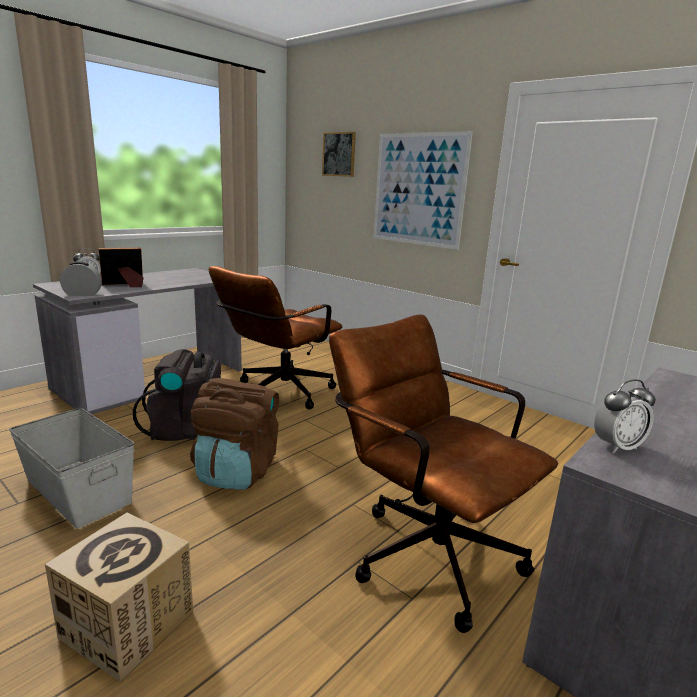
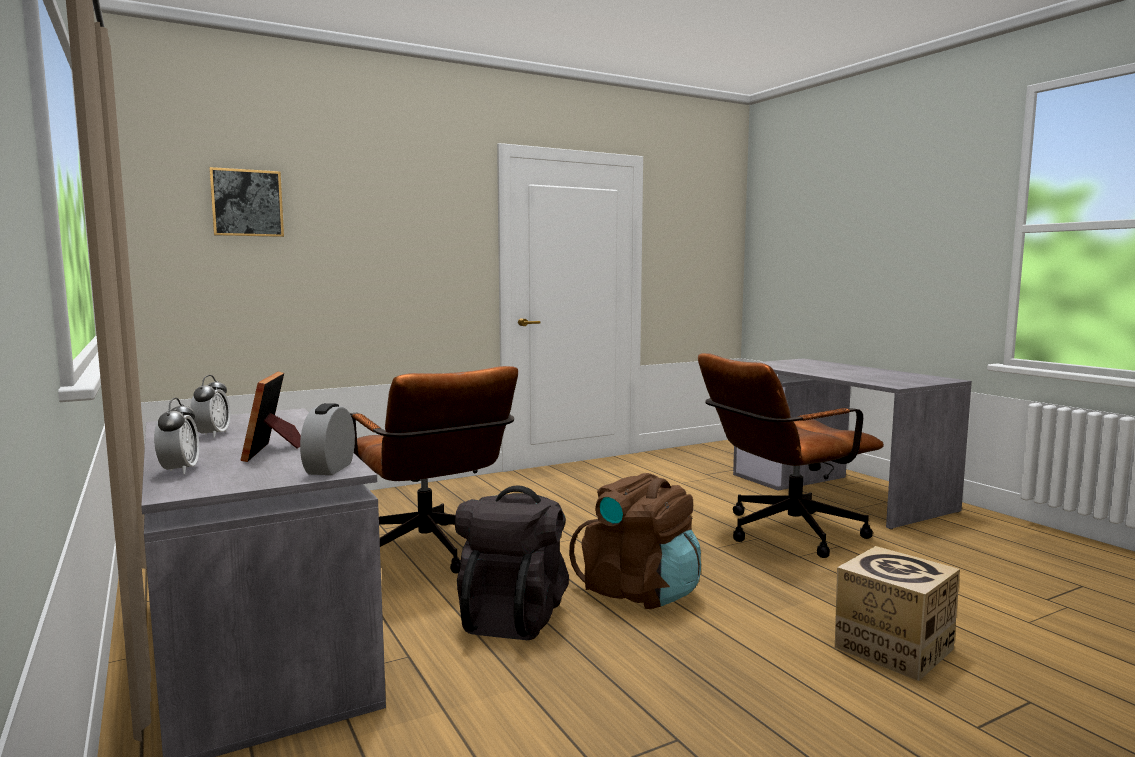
camera: 70 degrees left, 10 degrees down
grey storage box [9,408,135,528] -> none
picture [373,131,473,250] -> none
alarm clock [594,379,656,454] -> alarm clock moved to [190,375,230,438]

